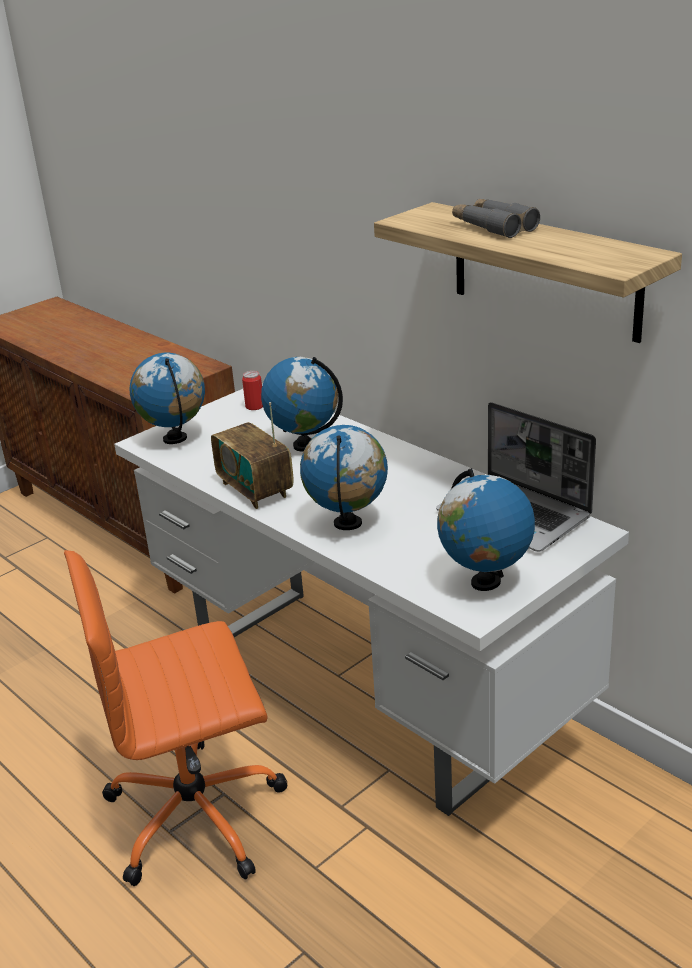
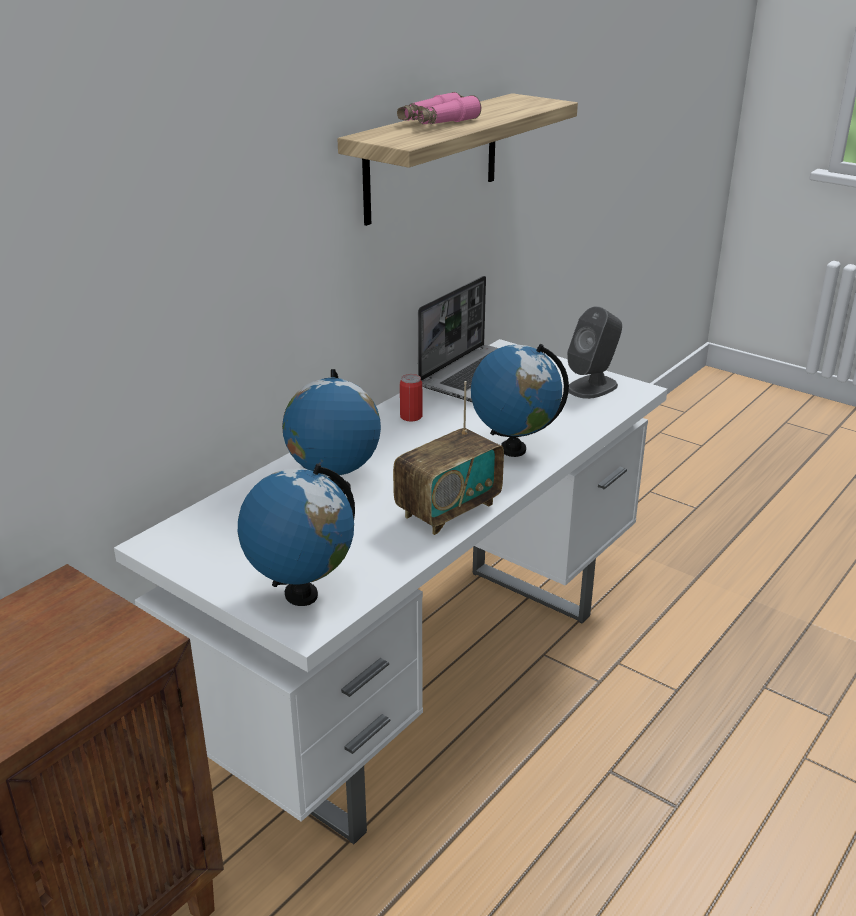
camera: 100 degrees left, 0 degrees up
orange office chair [64,550,288,886] -> none
can [242,371,263,410] -> can moved to [400,374,423,422]
globe [437,468,535,591] -> grey speaker [567,306,622,399]
grey binoculars [452,199,540,238] -> pink binoculars [397,92,481,124]

